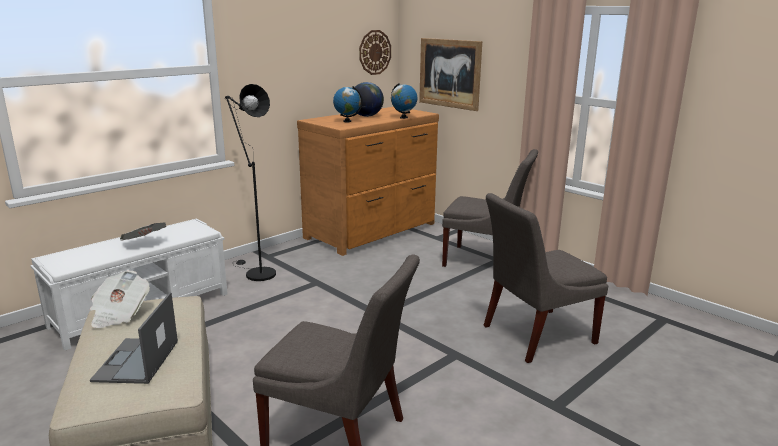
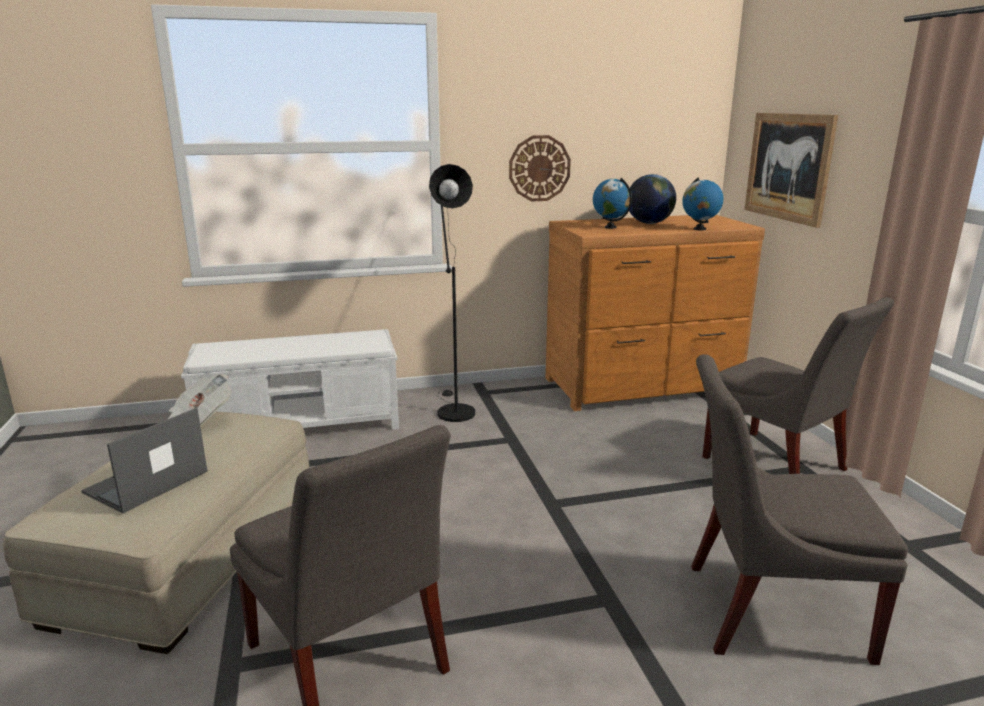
camera: 30 degrees right, 0 degrees up
newspaper [120,223,166,241] -> none
wall clock [359,30,391,75] -> wall clock moved to [509,135,571,201]

